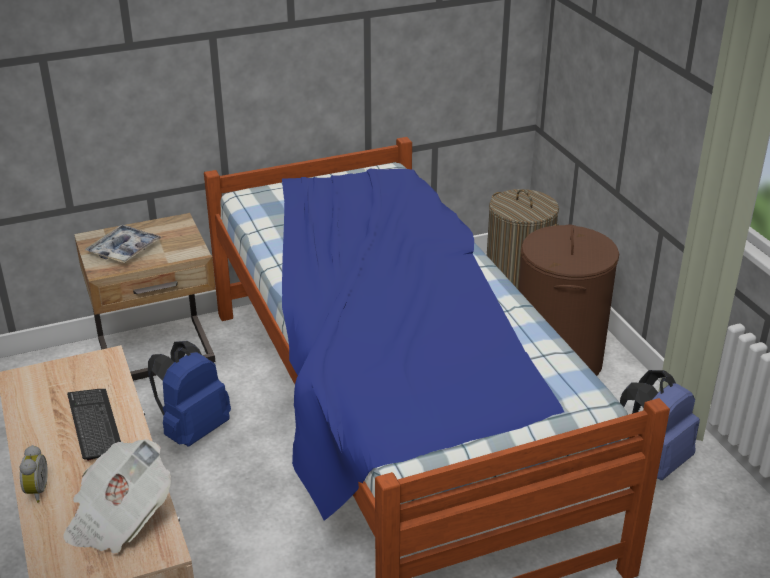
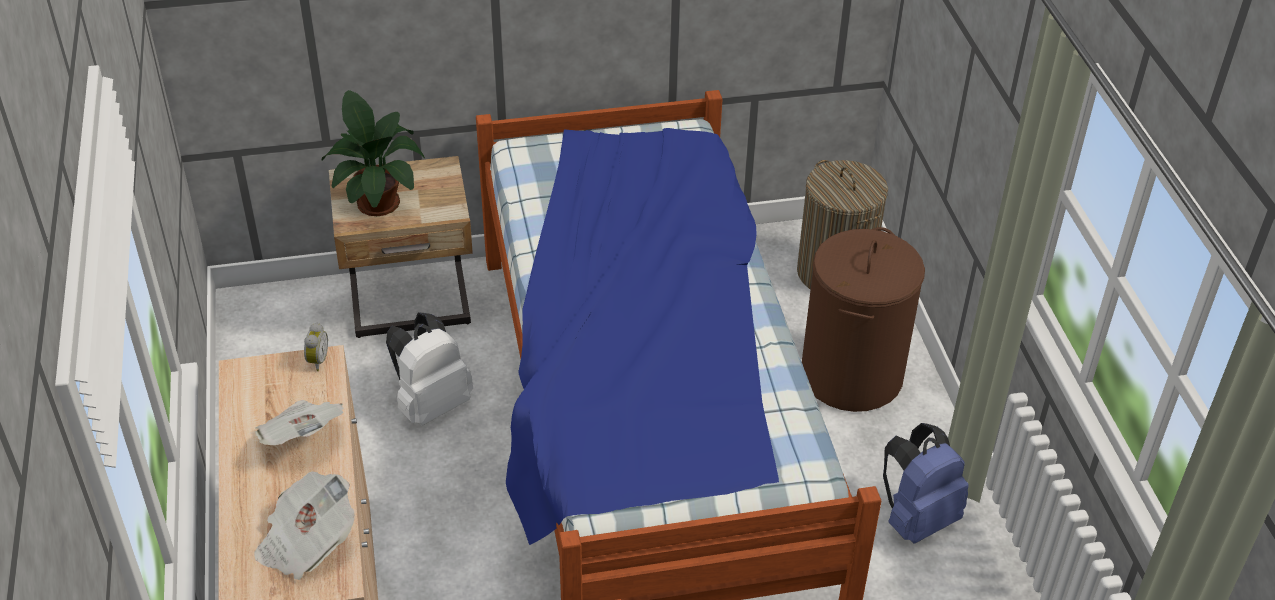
camera: 10 degrees right, 10 degrees up
alarm clock [20,445,48,503] -> alarm clock moved to [304,322,328,371]
keyboard [67,389,121,461] -> newspaper [255,400,344,445]
tray [85,225,162,263] -> potted plant [322,90,425,216]
blue backpack [148,341,231,446] -> white backpack [386,312,473,426]

